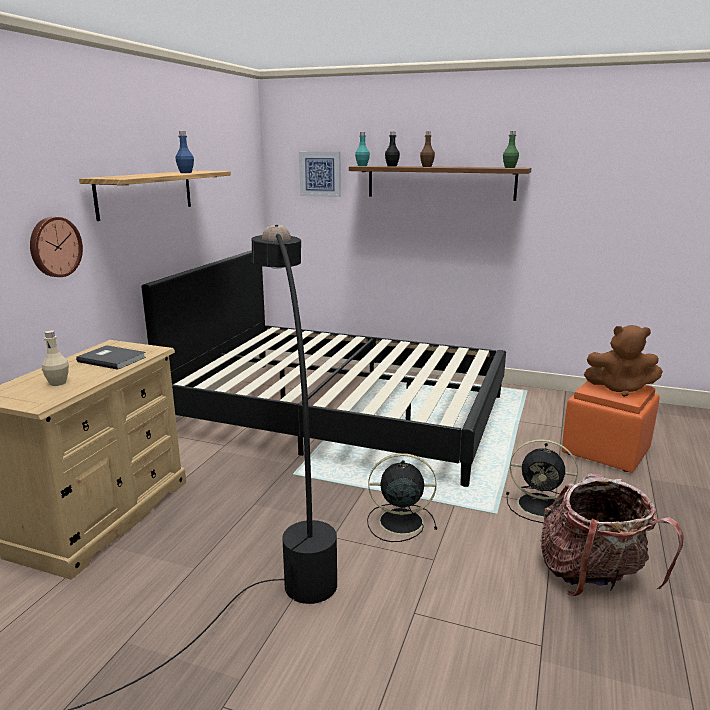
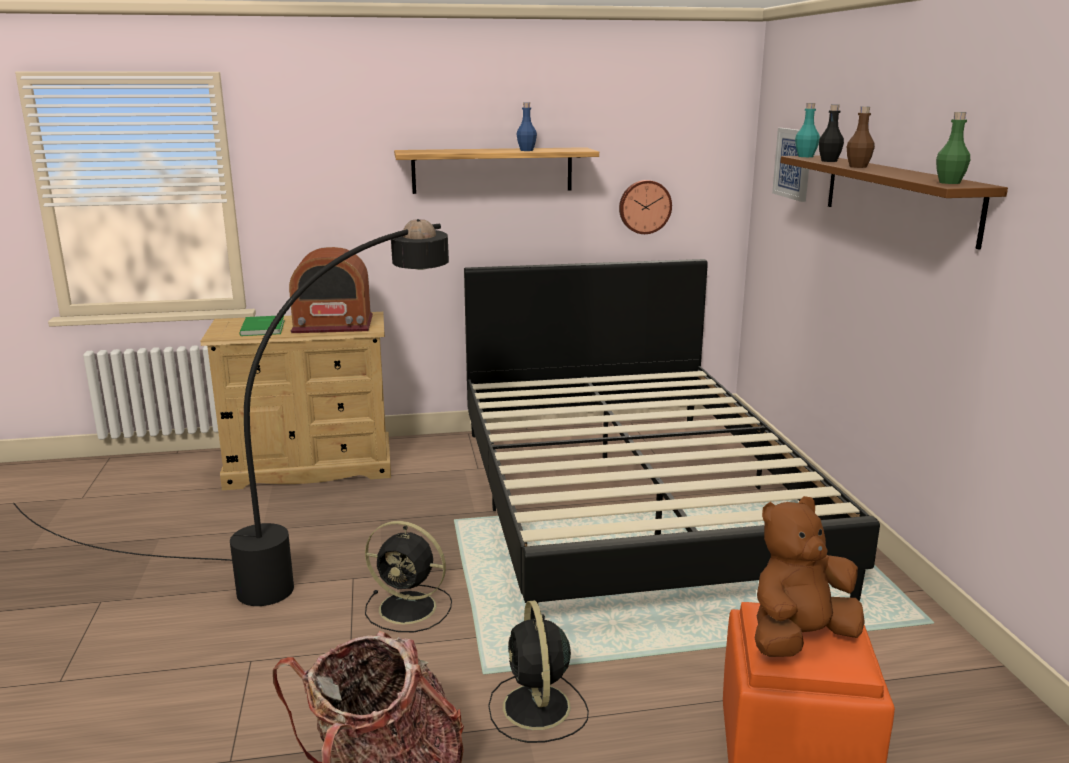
camera: 60 degrees right, 0 degrees up
wall clock [30,217,83,277] -> wall clock moved to [619,180,672,234]
beige bottle [42,330,69,386] -> green book [240,316,285,336]
grey book [76,345,146,370] -> radio [289,247,373,333]
black fan [367,453,437,542] -> black fan turned 135 degrees clockwise [365,521,452,632]
brown plush toy [584,325,663,397] -> brown plush toy turned 75 degrees clockwise [755,496,865,657]

